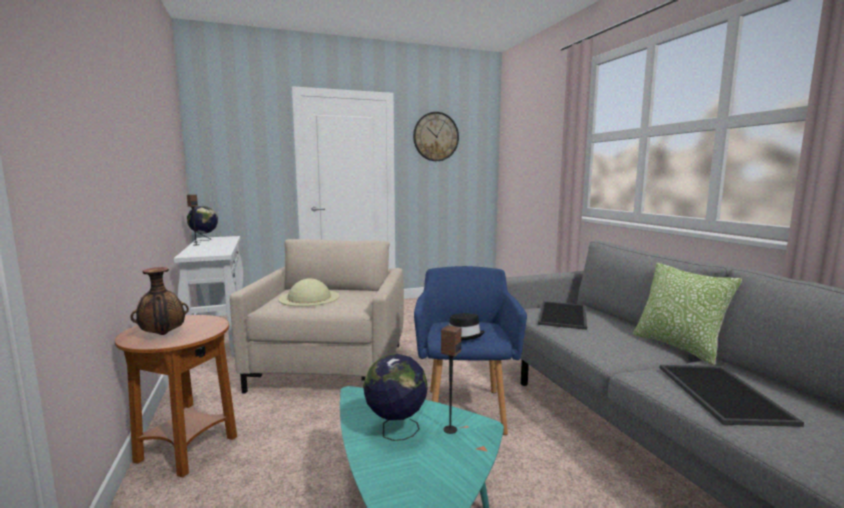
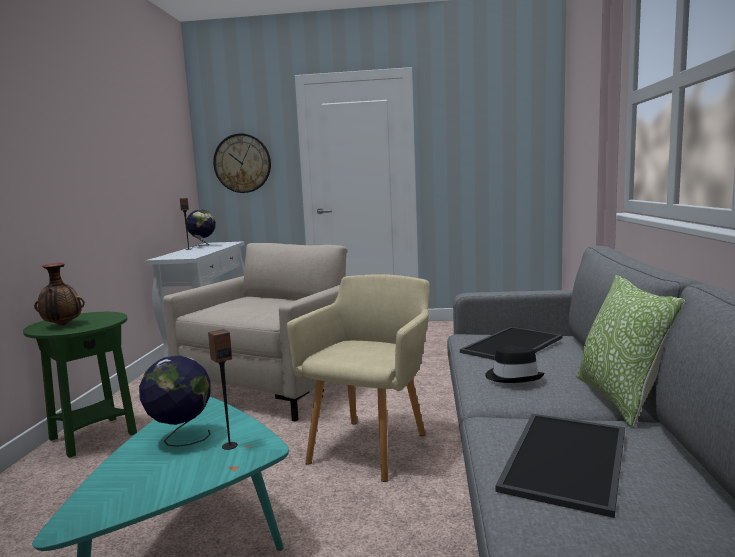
camera: 25 degrees right, 0 degrees up
brown side table [115,315,237,477] -> green side table [23,312,137,458]
beige hat [278,278,339,307] -> none
wall clock [413,112,459,161] -> wall clock moved to [213,133,271,193]
blue armchair [414,266,527,435] -> beige armchair [287,274,430,482]
black hat [449,313,485,341] -> black hat moved to [485,346,545,383]

